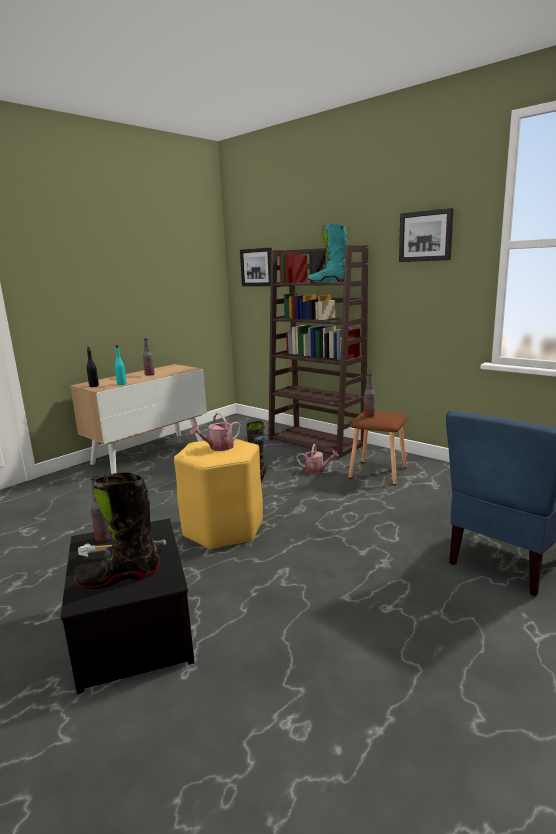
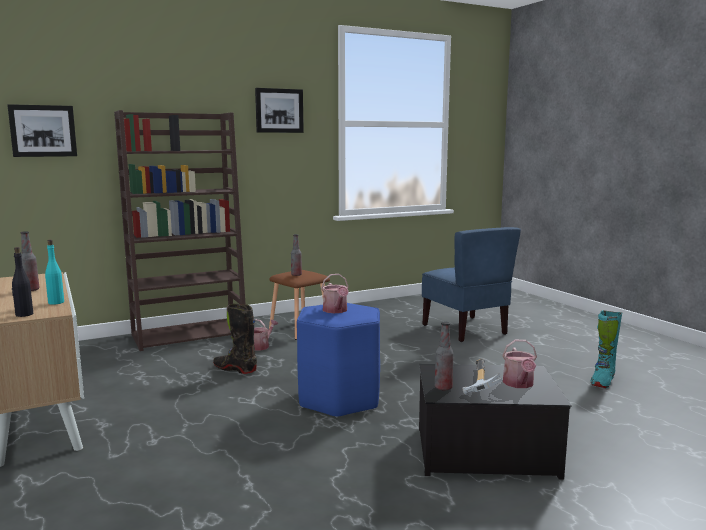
camera: 70 degrees left, 5 degrees down
black boot [74,472,159,589] -> watering can [502,340,537,388]
yellow stool [174,439,263,550] -> blue stool [297,303,380,418]
turquoise boot [308,224,347,283] -> turquoise boot moved to [590,310,622,388]

